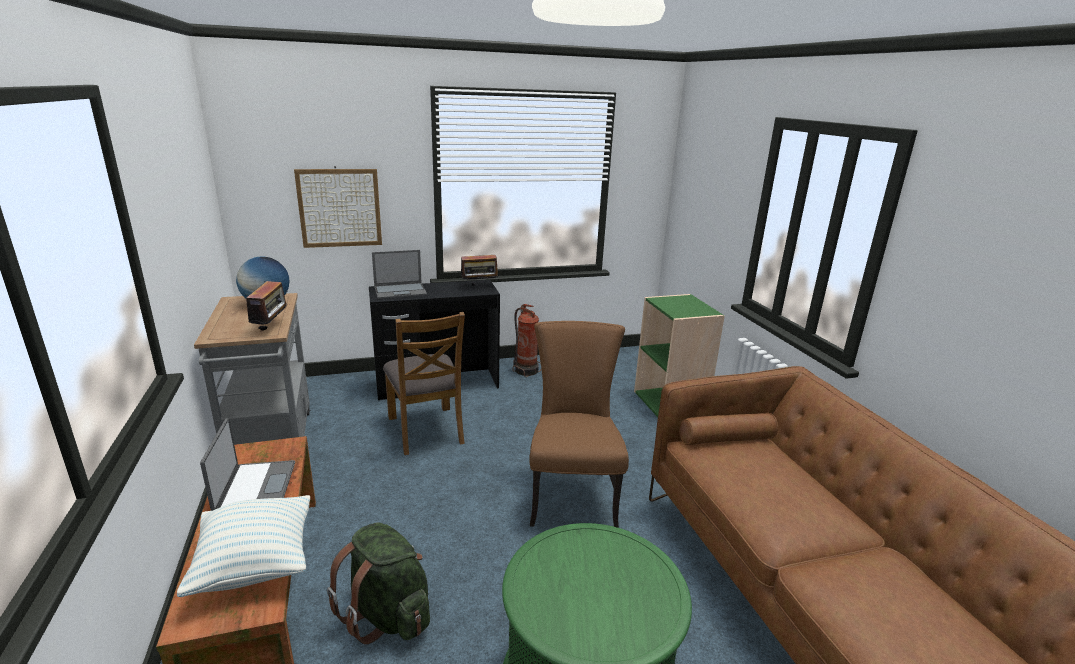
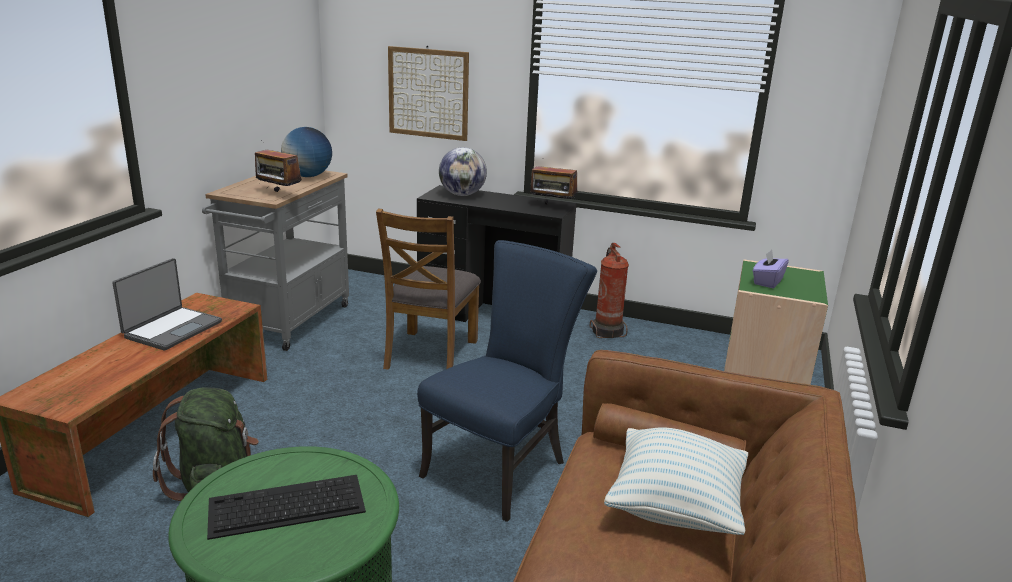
camera: 35 degrees right, 0 degrees up
pillow [177,495,310,597] -> pillow moved to [604,427,748,535]
radio [241,281,290,331] -> radio turned 90 degrees clockwise [255,140,302,192]
laptop [372,250,427,299] -> globe [439,147,487,196]
brown chair [529,321,629,528] -> blue chair [417,240,597,522]
none -> keyboard [207,475,366,540]
none -> purple tissue box [753,250,789,288]

